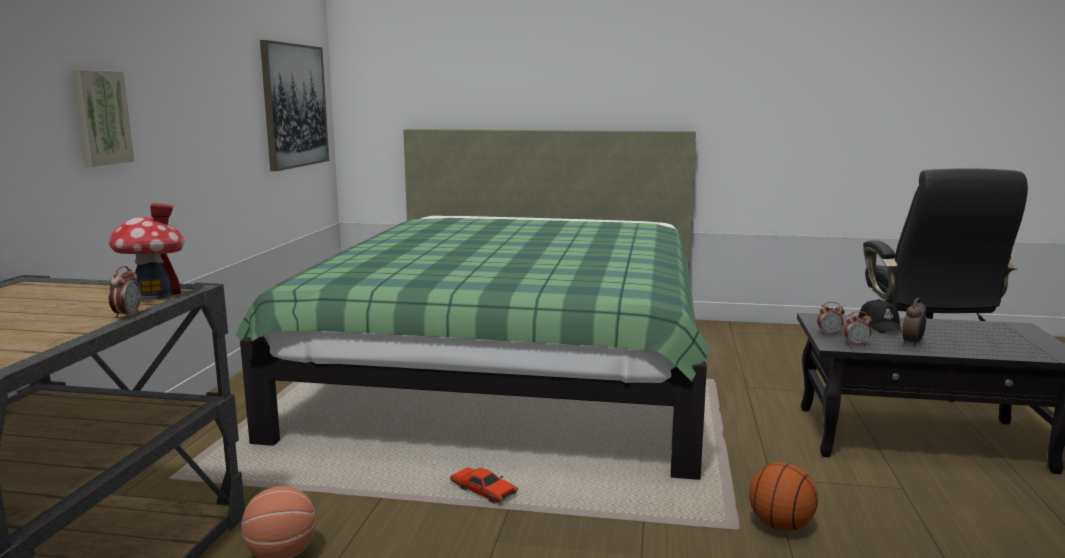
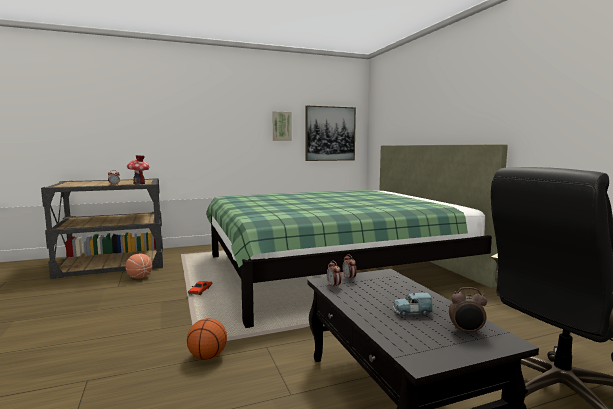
camera: 60 degrees right, 5 degrees down
picture [71,69,134,167] -> picture moved to [272,111,292,141]
black cap [858,299,902,333] -> none
alarm clock [903,298,926,347] -> alarm clock moved to [449,287,487,335]
none -> blue toy car [394,293,433,317]

